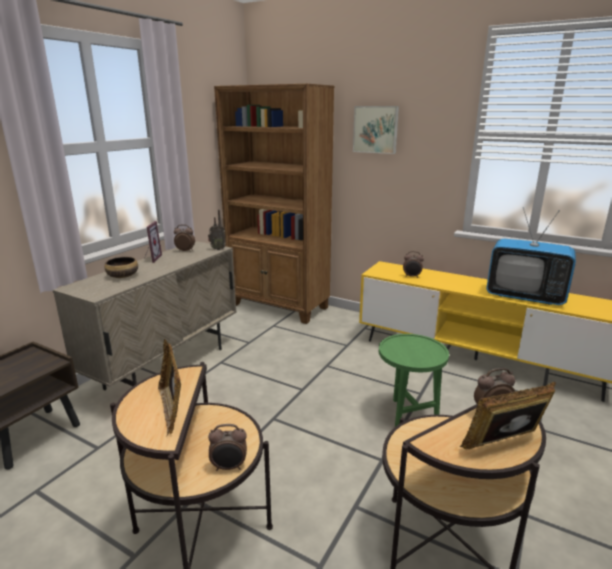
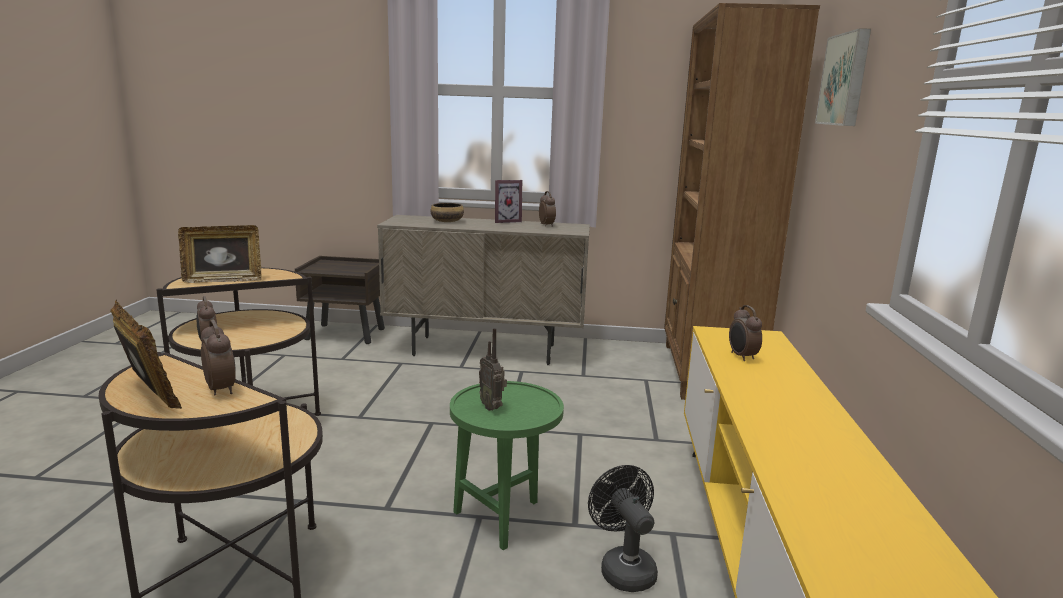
camera: 65 degrees right, 5 degrees down
picture frame [158,339,181,436] -> picture frame turned 150 degrees counterclockwise [178,225,262,283]
radio [208,209,226,250] -> radio moved to [479,328,507,411]
television [486,207,576,305] -> none
none -> black fan [588,465,658,592]

